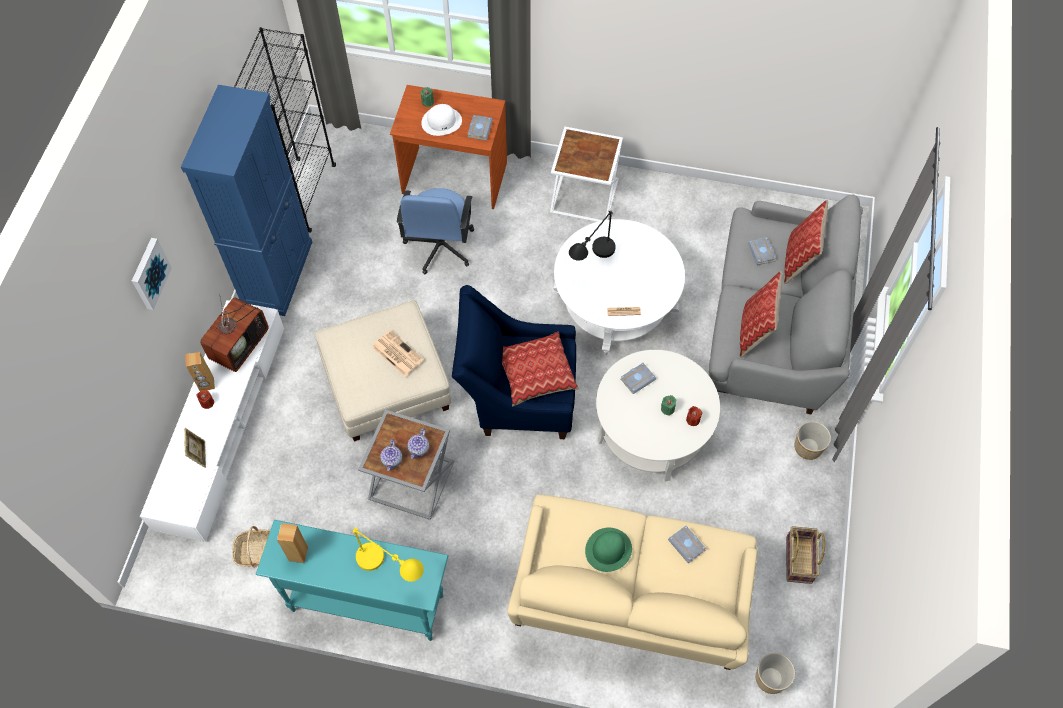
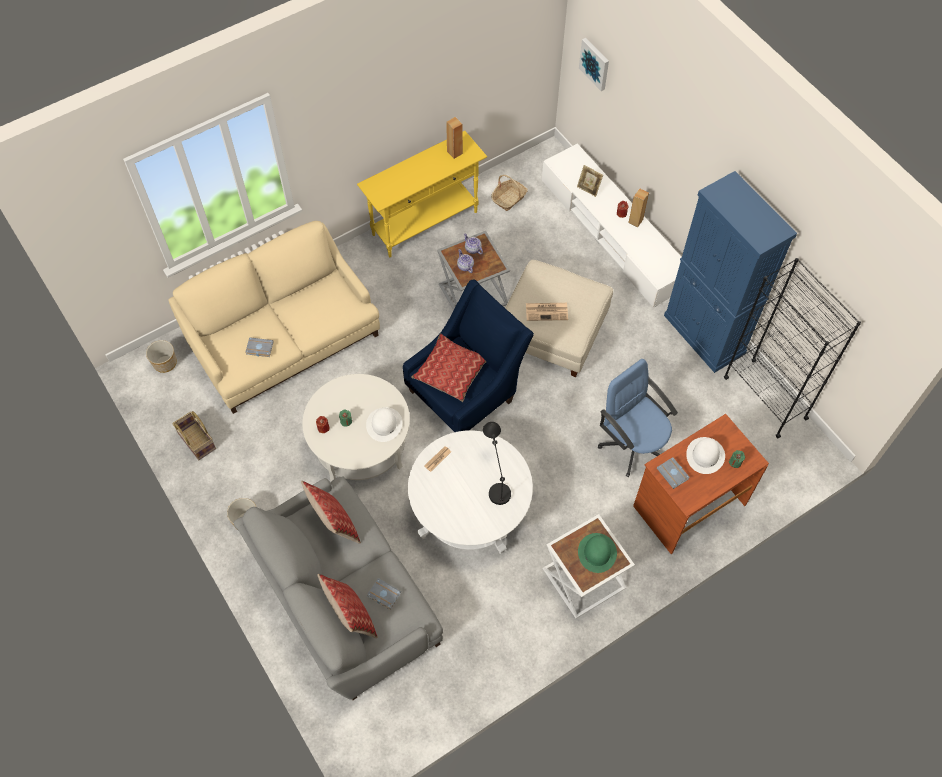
camera: 135 degrees right, 0 degrees up
picture [132,238,172,310] -> picture moved to [579,38,609,91]
television [200,293,269,372] -> none
turquoise console table [256,520,448,641] -> yellow console table [357,131,487,257]
yellow table lamp [352,527,424,582] -> none
green hat [585,528,632,572] -> green hat moved to [578,533,617,573]
grey book [621,363,656,394] -> white hat [366,407,402,442]

